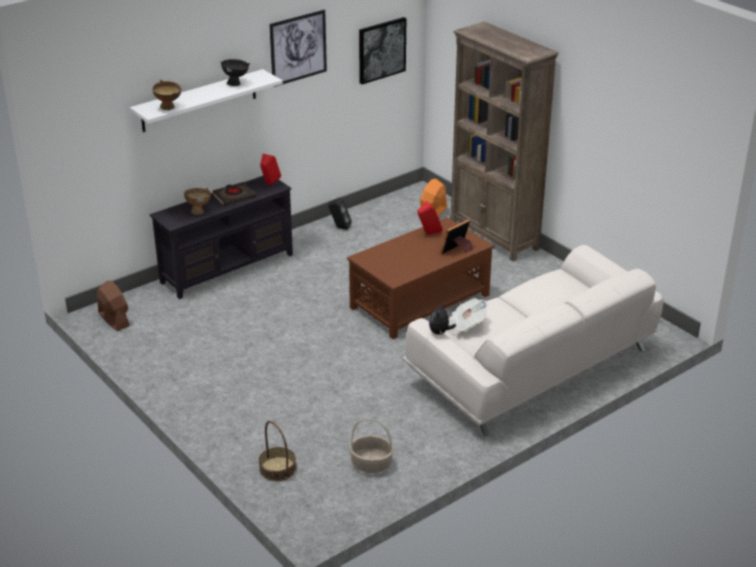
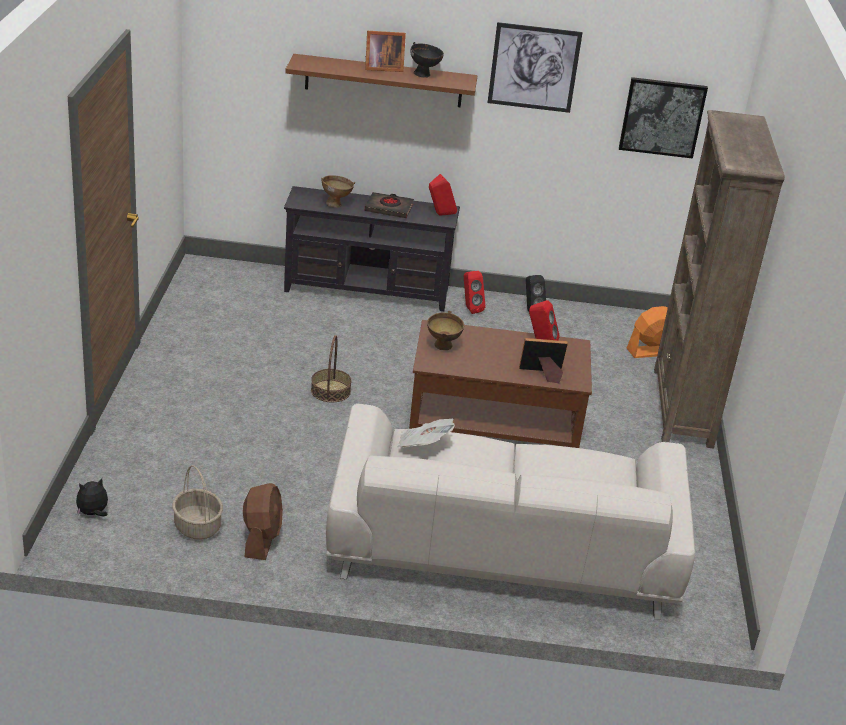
camera: 40 degrees right, 0 degrees up
brown fan [97,281,130,331] -> brown fan moved to [243,483,283,560]
white shelf [130,69,283,132] -> brown shelf [285,54,478,108]
brown bowl [152,80,181,110] -> brown bowl moved to [427,311,464,350]
basket [259,421,296,481] -> basket moved to [311,335,352,403]
plush toy [429,303,456,335] -> plush toy moved to [76,478,108,516]
none -> picture frame [365,31,406,72]
none -> red speaker [464,271,485,314]

